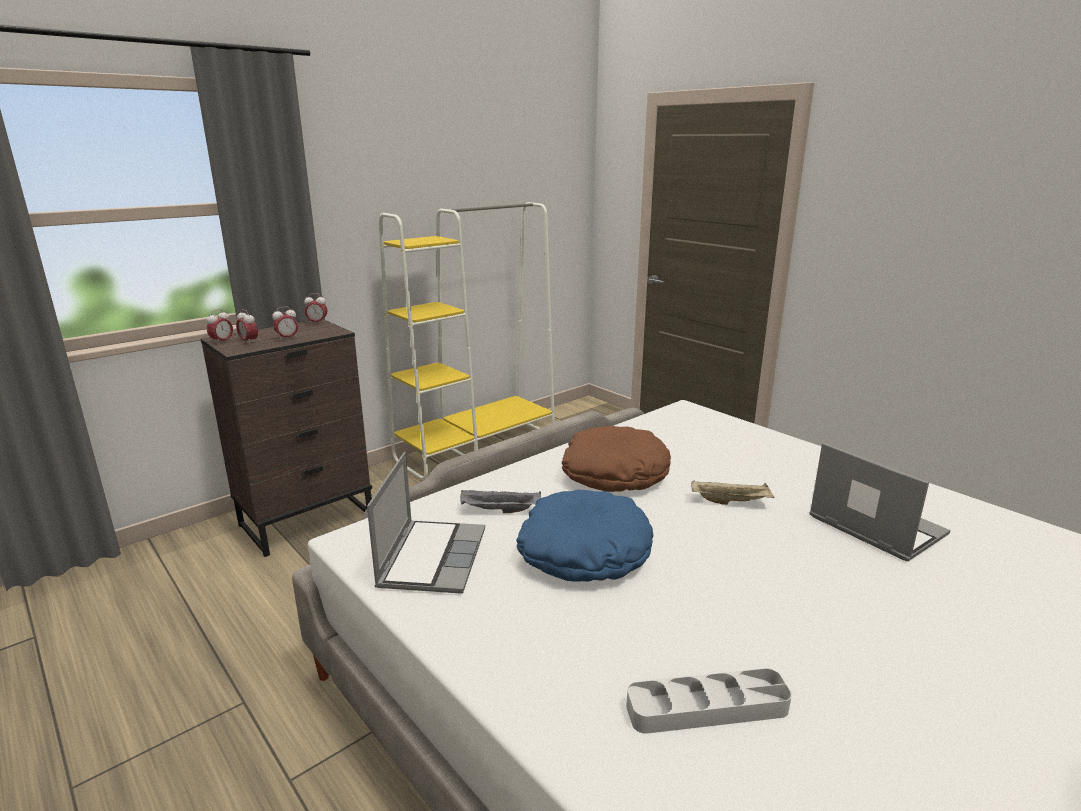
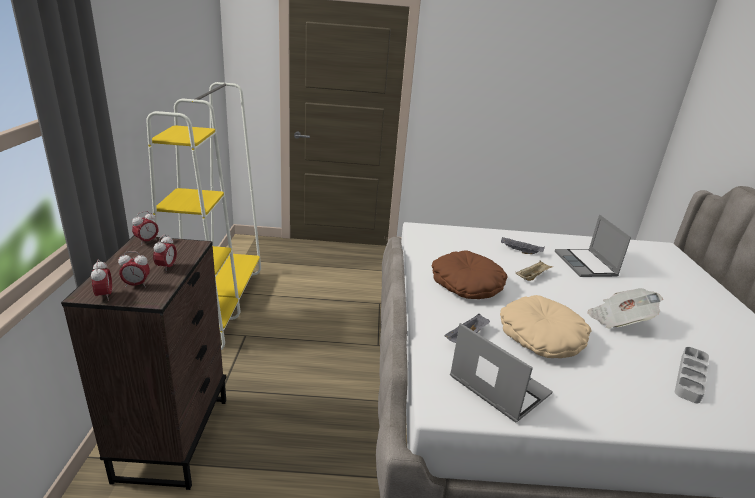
camera: 50 degrees left, 5 degrees up
blue pillow [516,490,653,582] -> beige pillow [500,295,591,358]
laptop [809,443,950,561] -> laptop turned 105 degrees counterclockwise [555,215,631,277]
none -> grey tray [501,237,545,254]
none -> newspaper [587,288,663,329]

